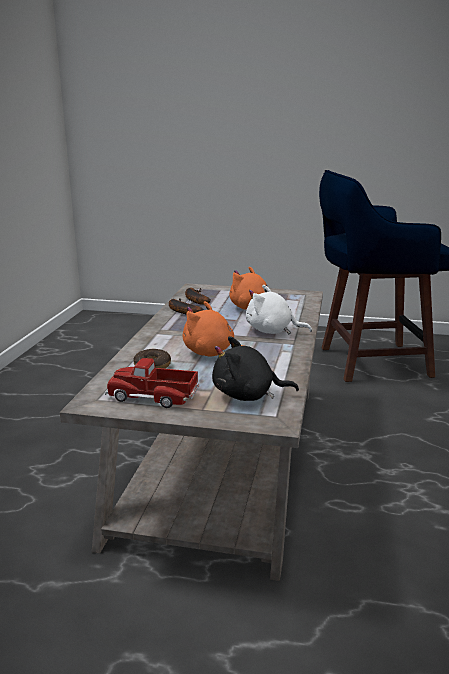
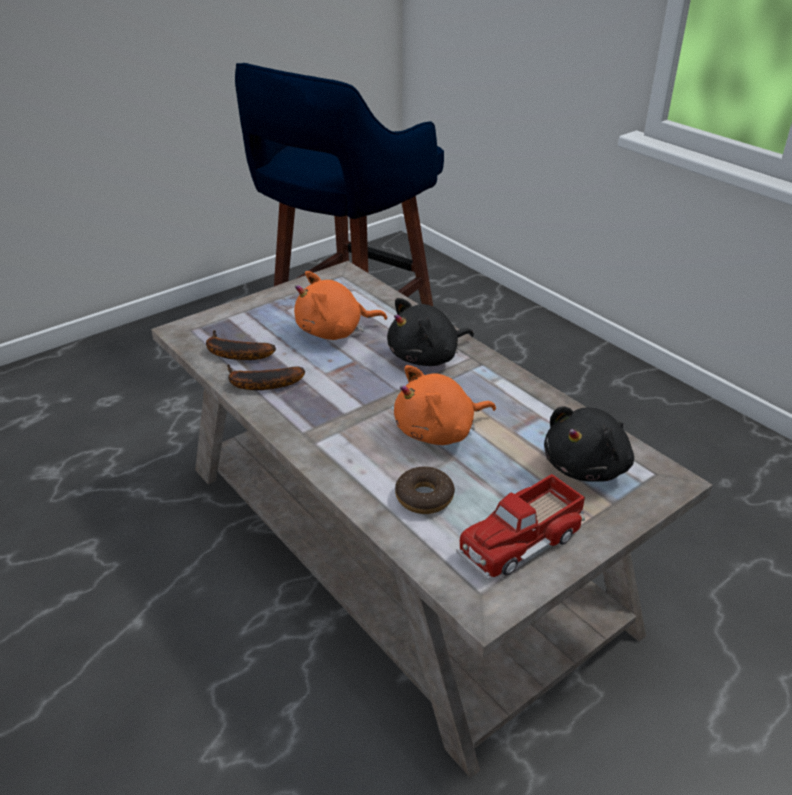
camera: 50 degrees left, 15 degrees up
white plush toy [246,285,312,334] -> black plush toy [387,298,474,366]

